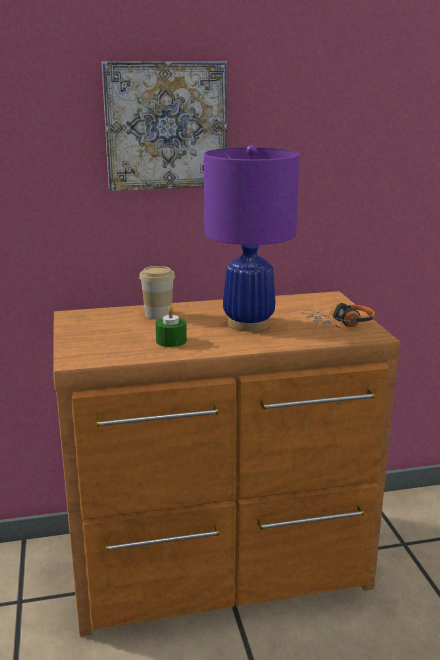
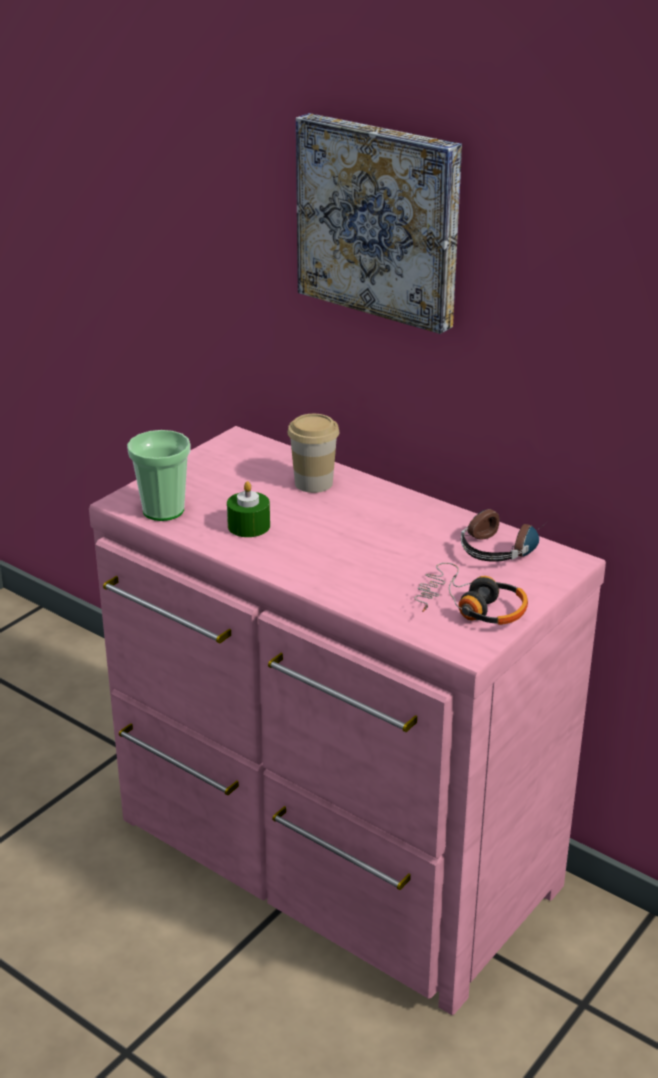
camera: 50 degrees right, 10 degrees up
brown dresser [53,291,401,637] -> pink dresser [89,426,606,1015]
purple table lamp [204,145,300,332] -> none
none -> cup [127,430,191,521]
none -> headphones [461,509,550,562]

